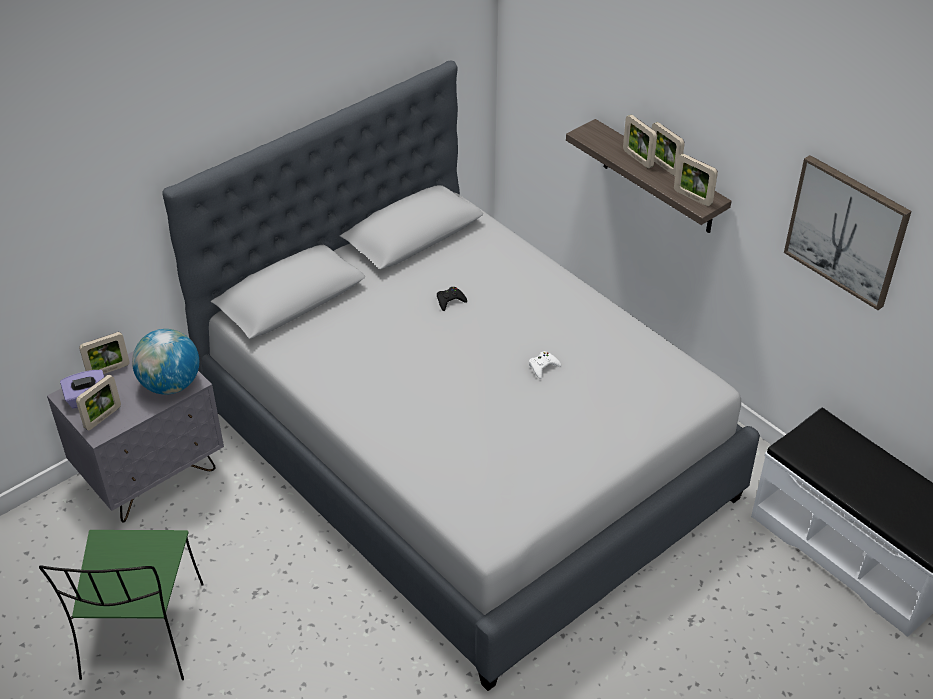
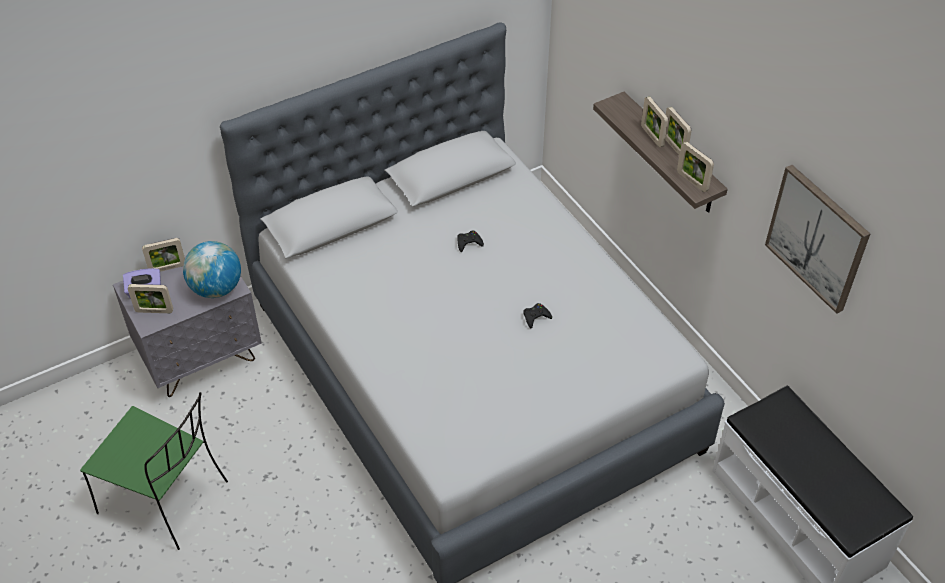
camera: 10 degrees right, 5 degrees up
green chair [39,530,204,680] -> green chair turned 75 degrees counterclockwise [80,392,228,550]
picture frame [76,375,121,430] -> picture frame turned 45 degrees clockwise [128,284,173,313]
white game controller [529,351,561,379] -> black game controller [523,303,552,328]

